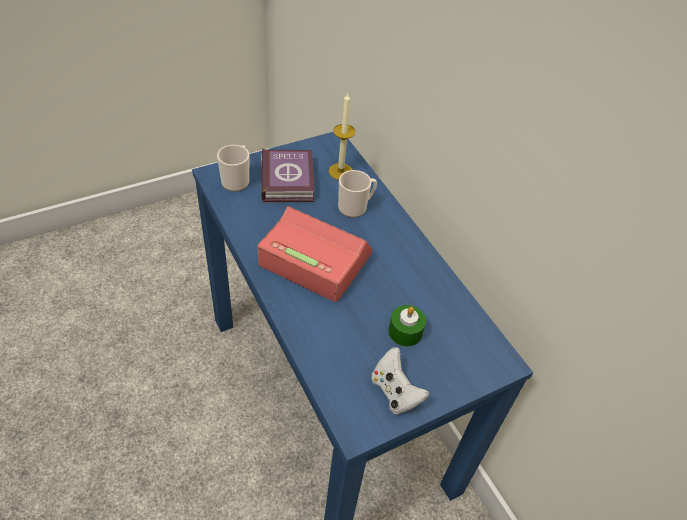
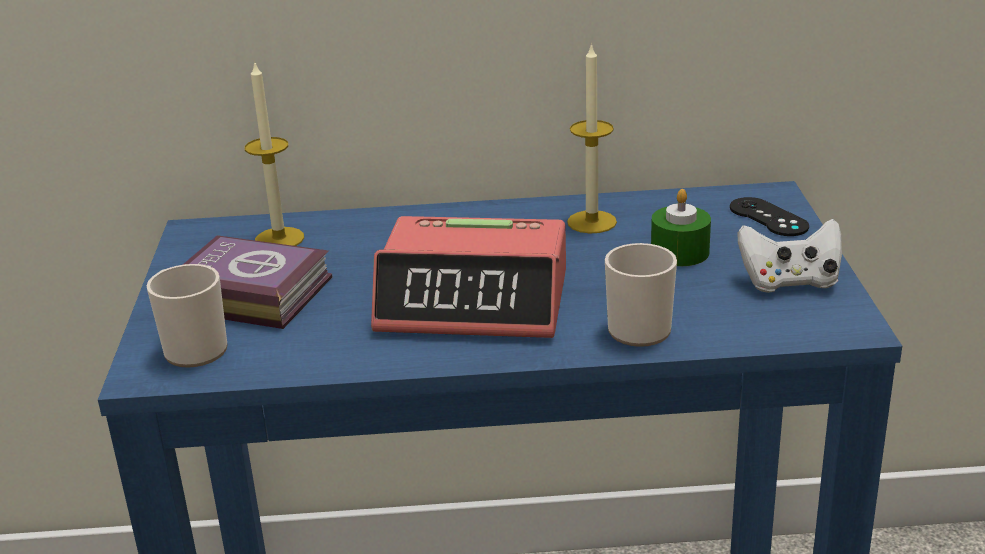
camera: 60 degrees left, 20 degrees down
alarm clock [257,206,372,302] -> alarm clock turned 135 degrees counterclockwise [371,216,566,338]
mug [338,170,377,218] -> mug moved to [605,243,677,347]
none -> candle [567,43,617,233]
none -> black game controller [730,197,809,236]

